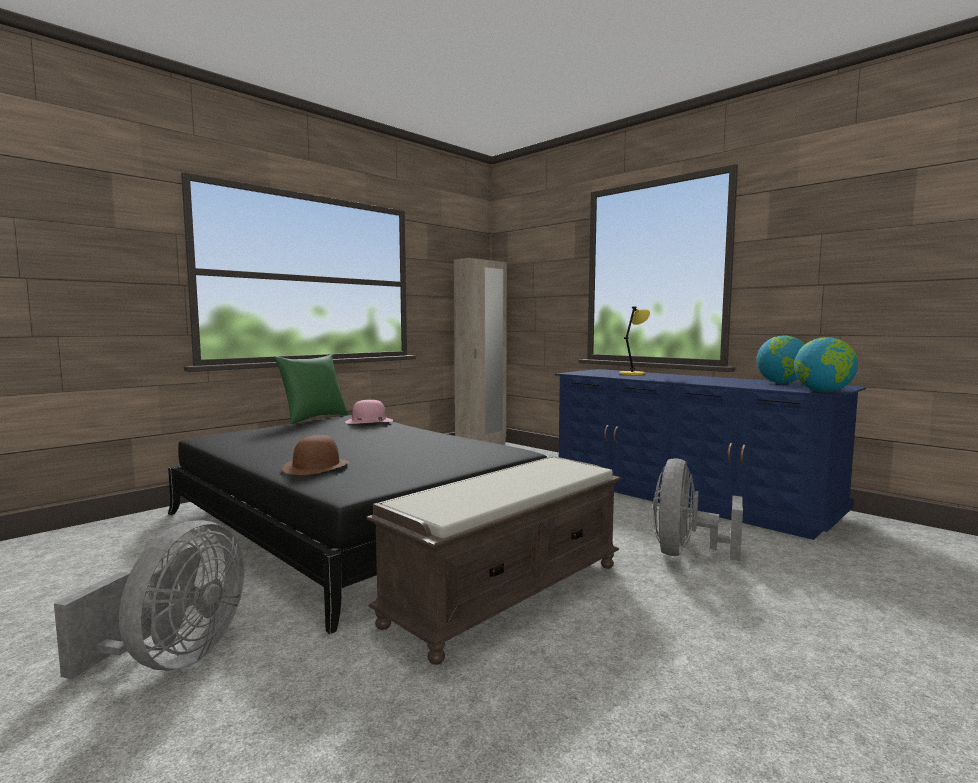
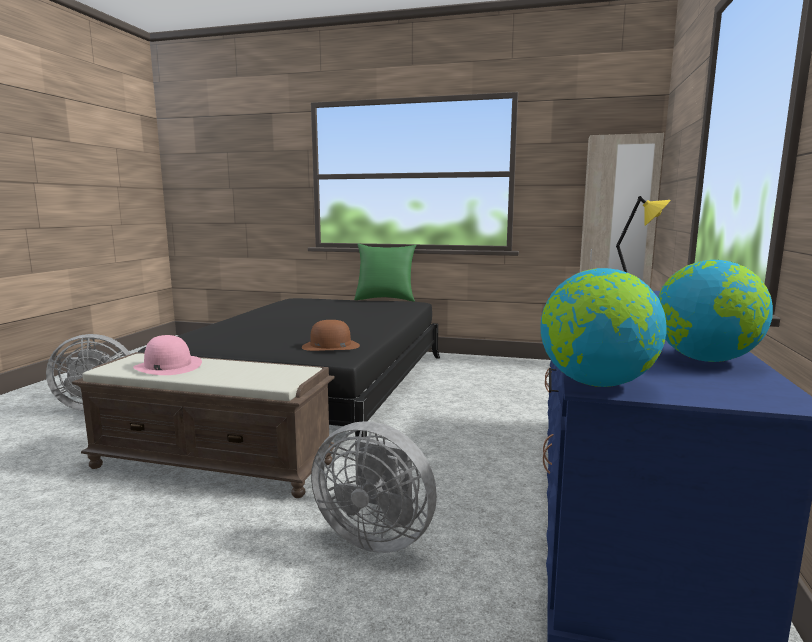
camera: 60 degrees right, 5 degrees up
brown hat [282,435,350,475] -> brown hat moved to [302,320,360,351]
pink hat [345,400,393,424] -> pink hat moved to [133,335,202,375]
grey fan [653,458,743,561] -> grey fan turned 150 degrees counterclockwise [311,421,437,553]

